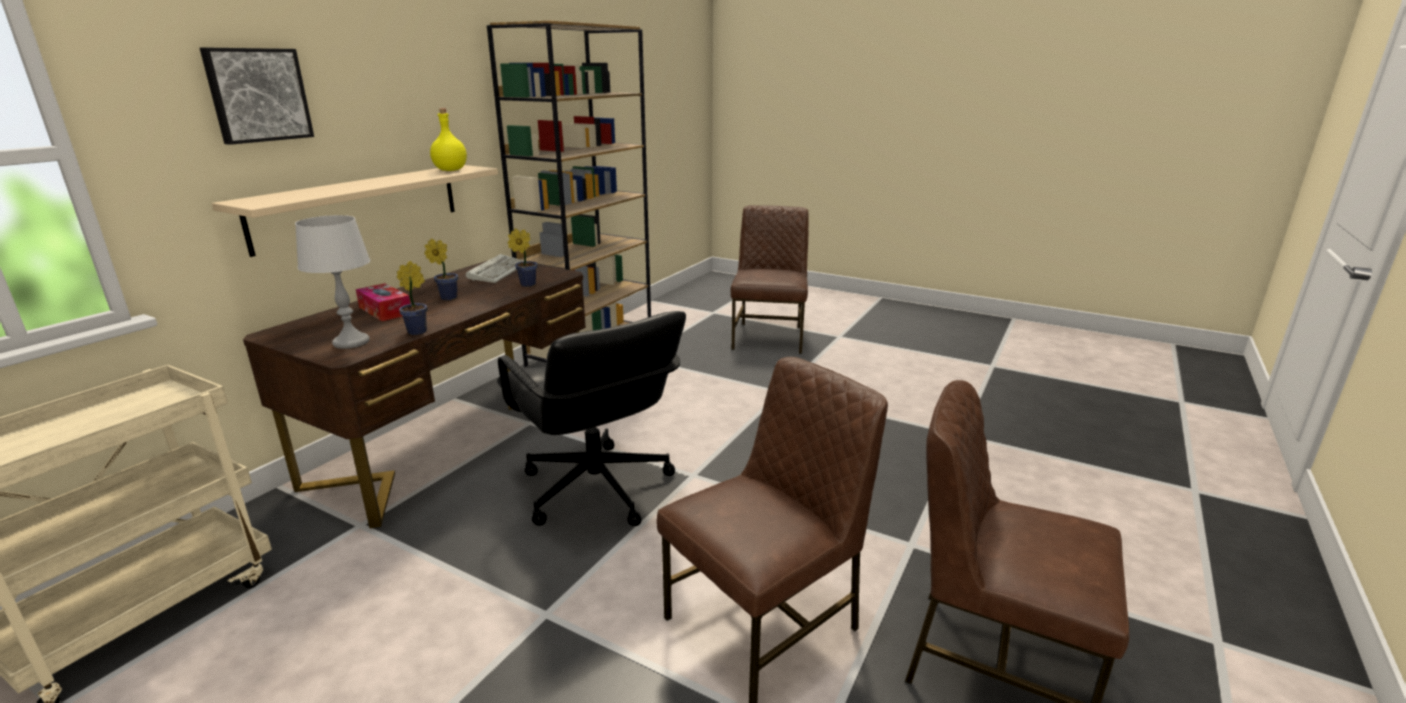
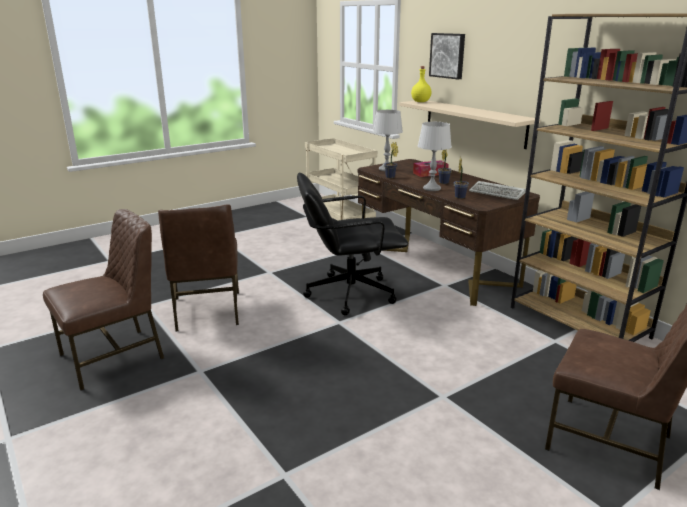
camera: 115 degrees right, 0 degrees up
yellow bottle [430,108,467,171] -> yellow bottle moved to [411,66,431,102]
none -> grey table lamp [418,122,452,191]

